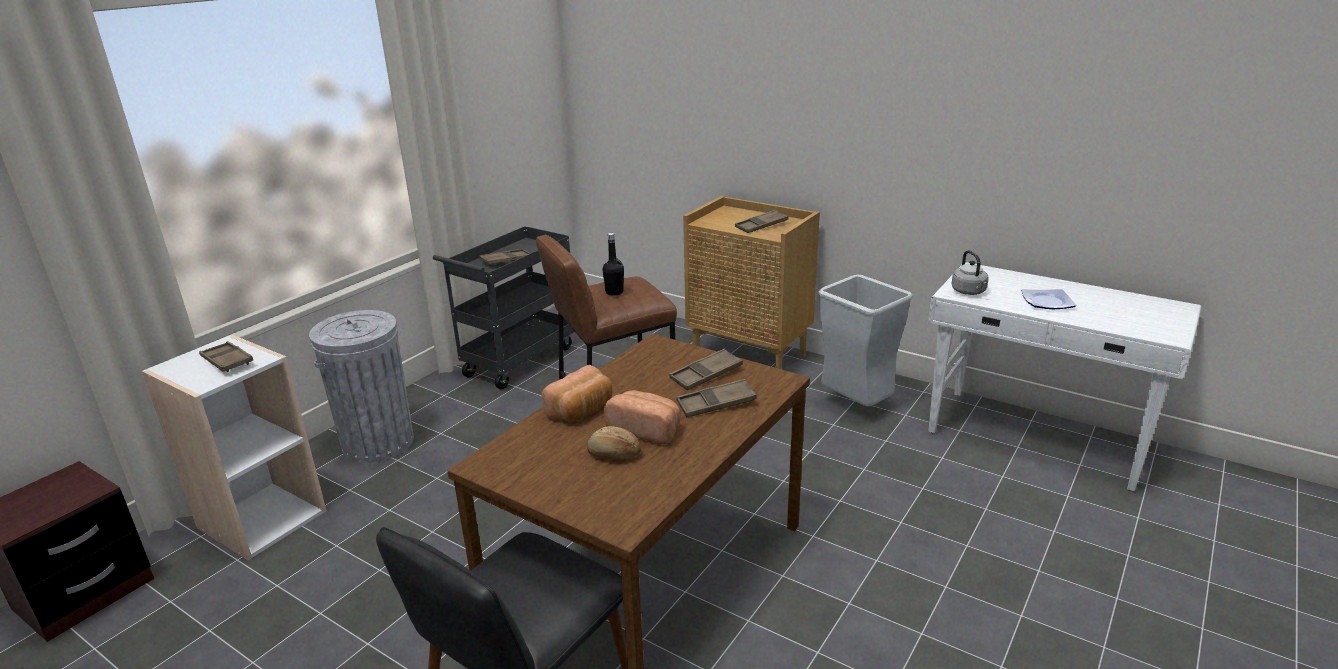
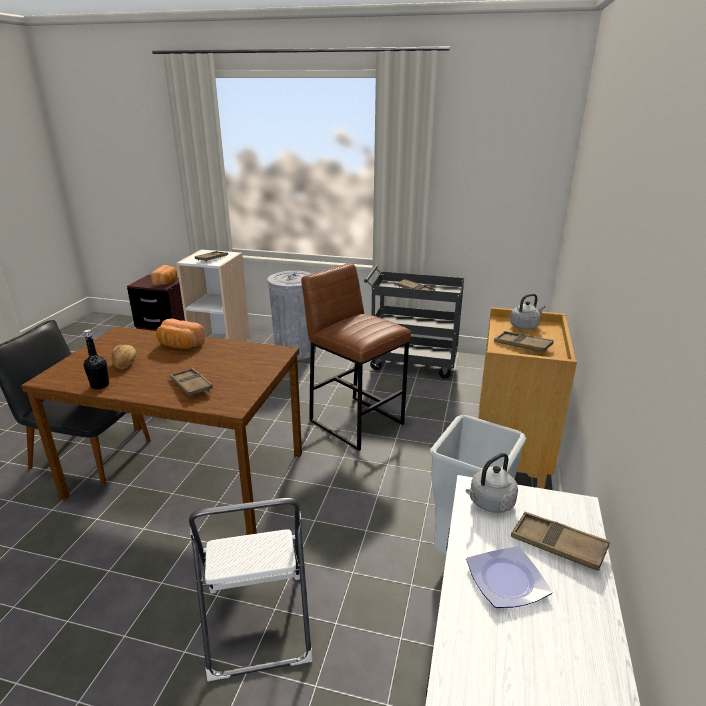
camera: 70 degrees right, 0 degrees up
black bottle [602,233,624,296] -> black bottle moved to [84,330,109,389]
bread [604,390,681,444] -> bread moved to [151,265,177,286]
brown tray [670,349,743,390] -> brown tray moved to [511,512,610,571]
none -> white step ladder [189,498,312,681]
none -> grey kettle [510,294,545,330]

